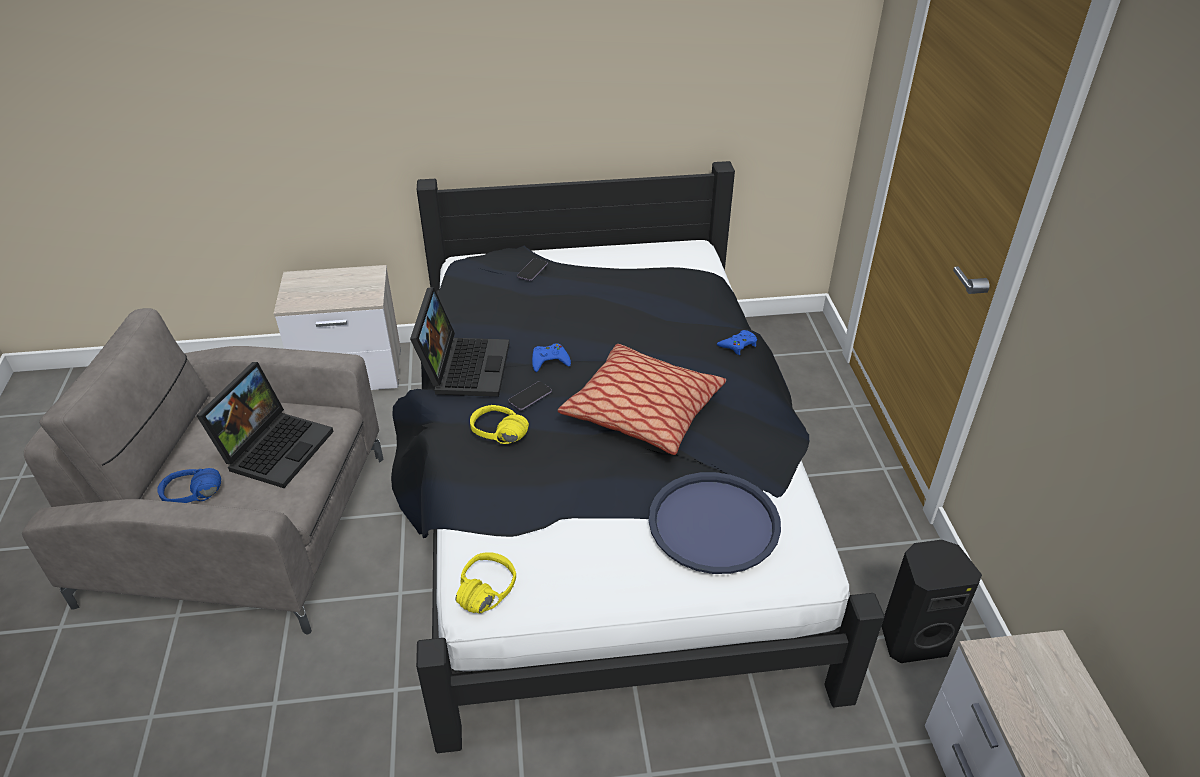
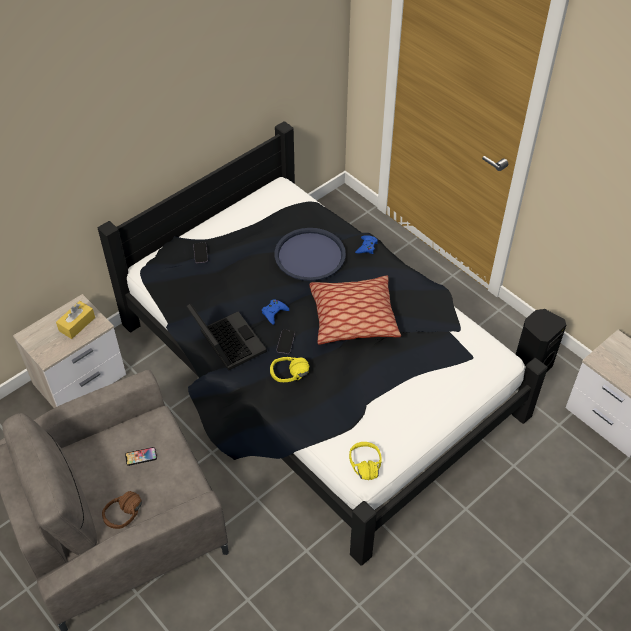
camera: 35 degrees left, 10 degrees up
blue headphones [157,468,221,503] -> brown headphones [102,491,142,529]
laptop [196,362,334,488] -> phone [125,447,157,466]
blue tray [649,472,781,574] -> blue tray moved to [275,228,346,281]
none -> yellow tissue box [56,301,95,339]

